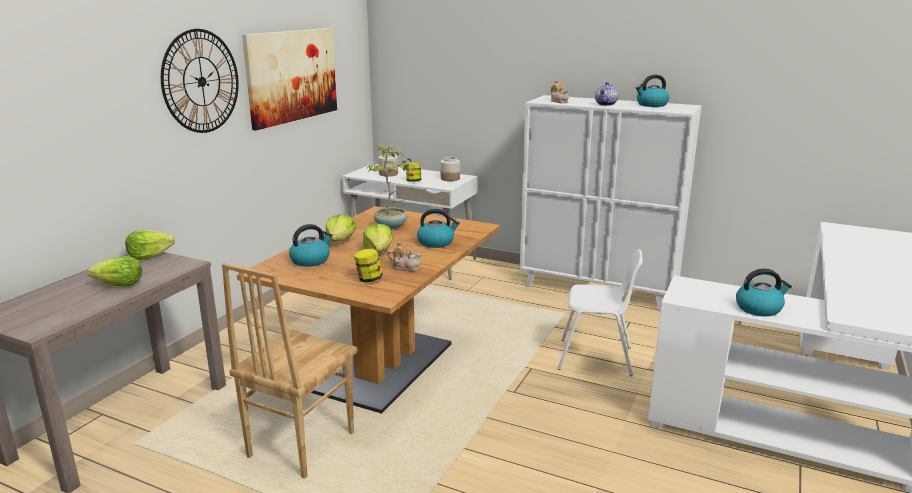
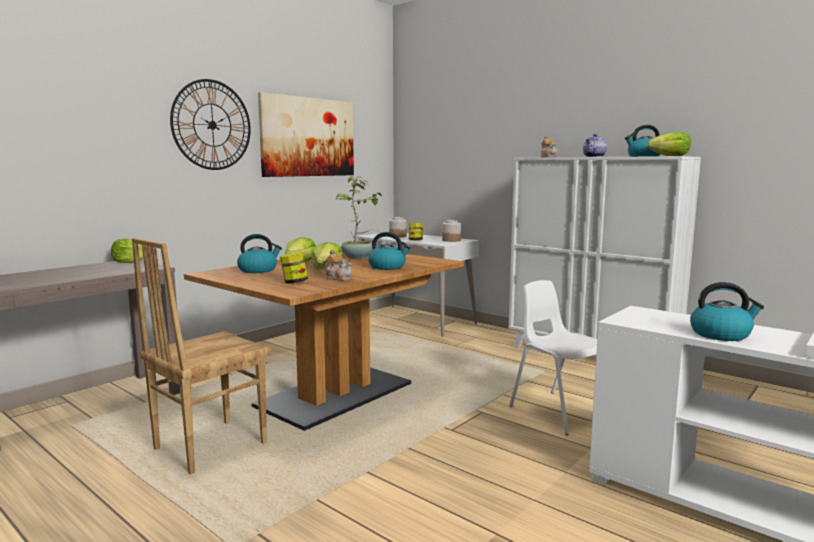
camera: 15 degrees right, 10 degrees down
lettuce [87,256,143,287] -> lettuce moved to [647,132,691,156]
white chair [558,249,642,376] -> white chair turned 150 degrees counterclockwise [509,280,597,435]

